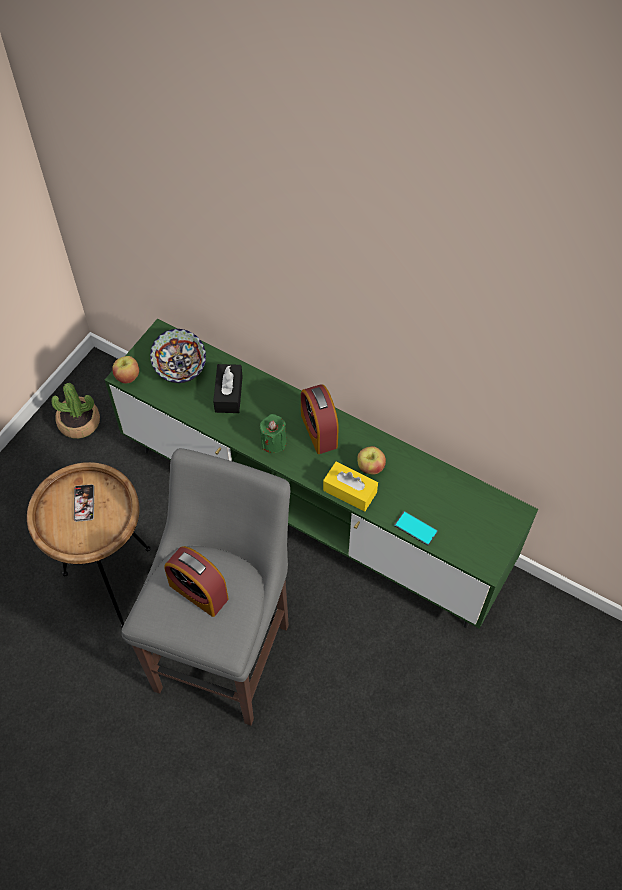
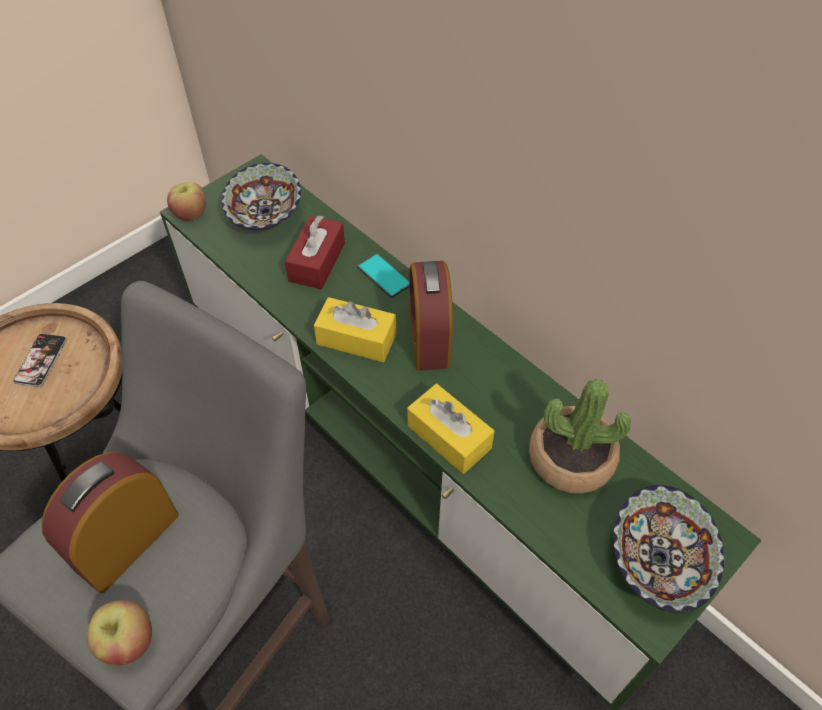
camera: 15 degrees right, 5 degrees down
potted plant [51,383,100,439] -> potted plant moved to [529,379,631,493]
alarm clock [164,546,228,617] -> alarm clock turned 75 degrees clockwise [42,452,179,593]
black tissue box [213,364,243,413] -> red tissue box [285,216,345,289]
green candle [260,414,287,453] -> yellow tissue box [314,297,396,362]
apple [357,446,386,475] -> apple moved to [87,600,152,666]
phone [394,511,438,546] -> phone moved to [357,253,409,298]
none -> bowl [613,485,724,613]

